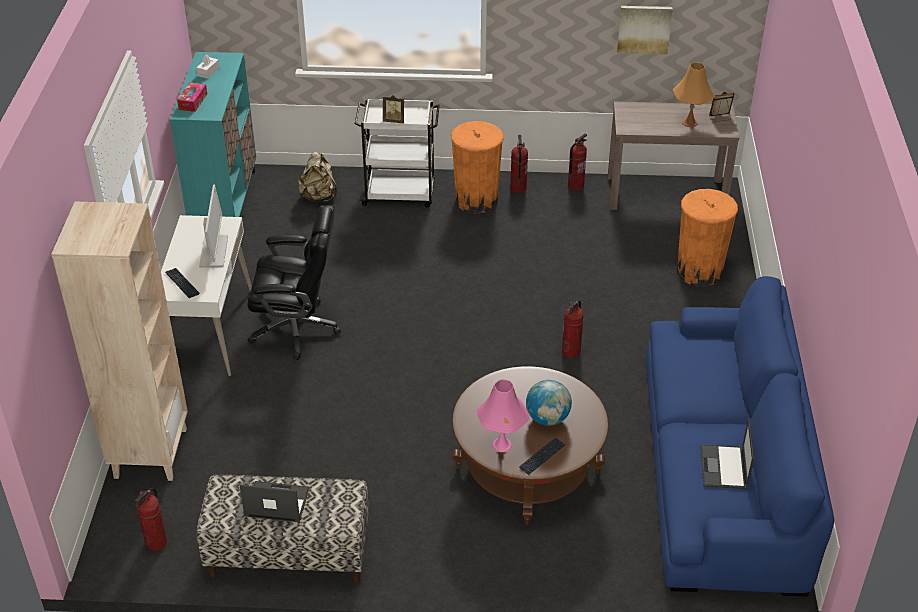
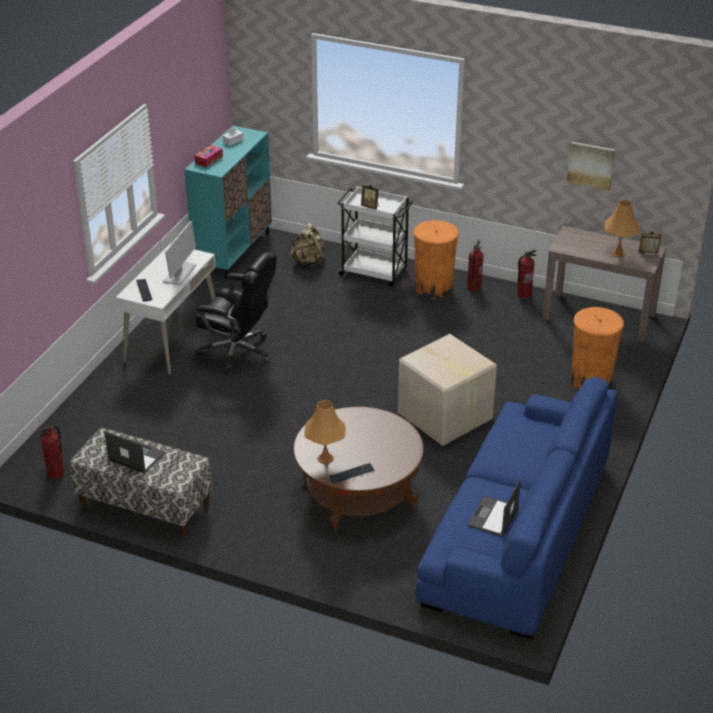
camera: 20 degrees right, 5 degrees down
beige bookcase [51,202,188,481] -> none
pink table lamp [476,379,530,452] -> orange table lamp [304,400,346,464]
globe [526,380,572,426] -> none
fire extinguisher [562,300,584,358] -> cardboard box [398,334,497,446]

